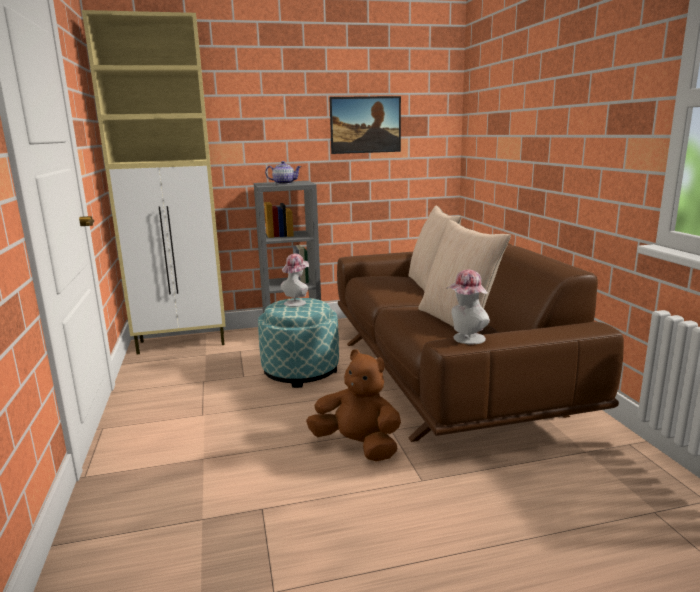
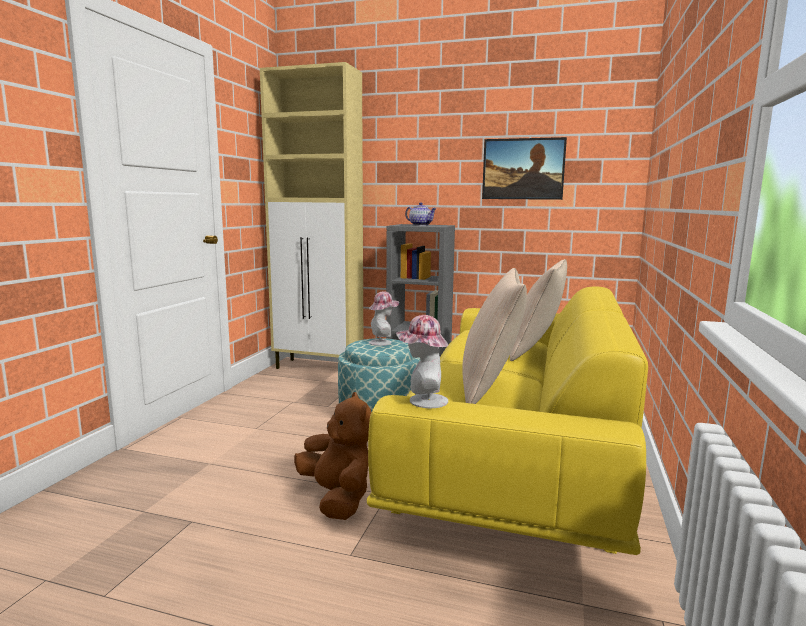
camera: 30 degrees right, 5 degrees down
brown sofa [337,227,624,442] -> yellow sofa [367,287,648,555]

